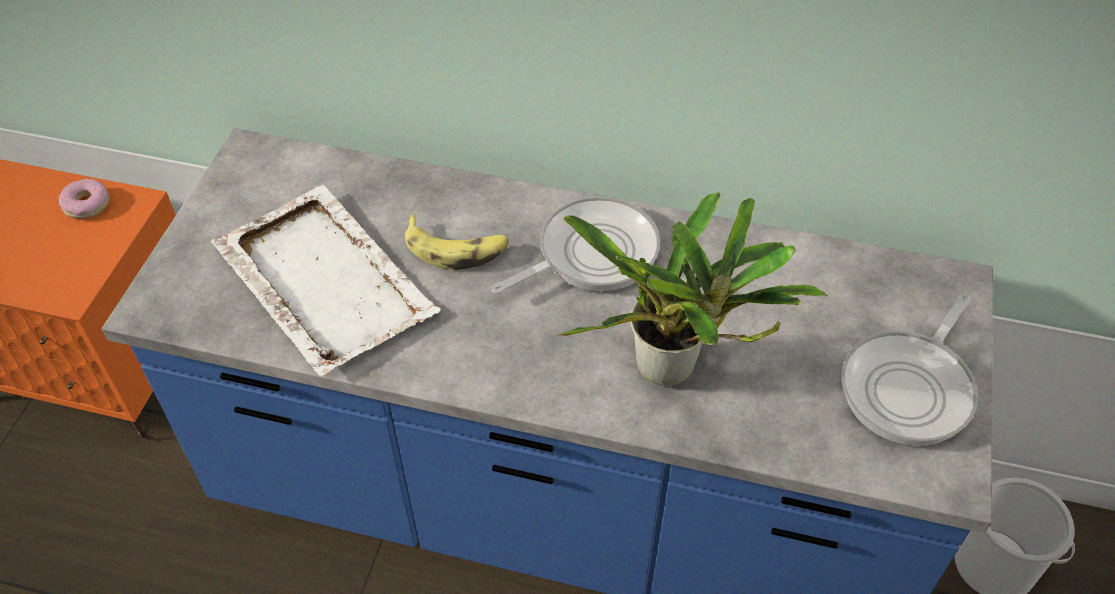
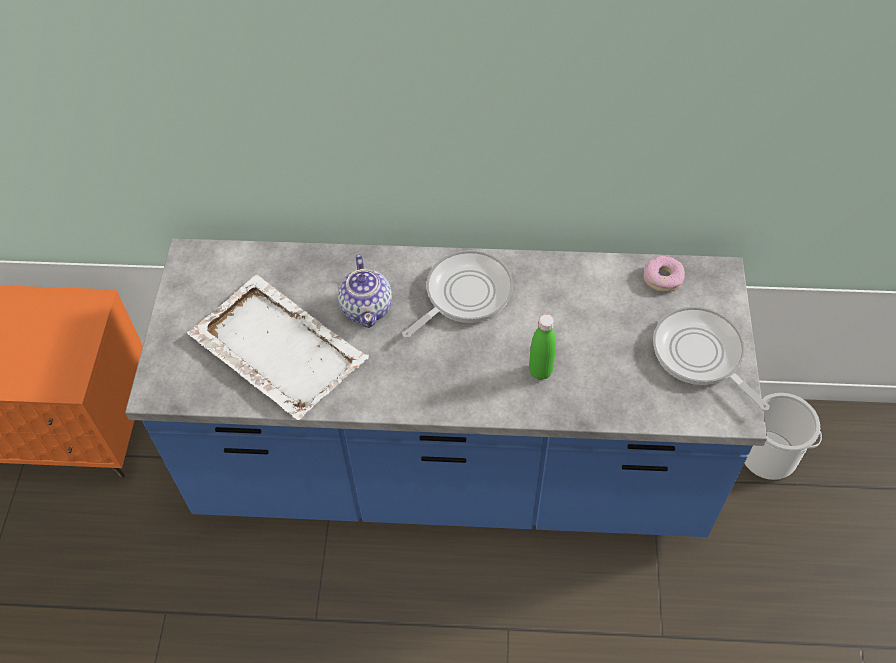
camera: 10 degrees left, 5 degrees up
donut [59,179,109,219] -> donut moved to [643,256,685,292]
banana [405,215,509,270] -> teapot [338,255,392,328]
potted plant [558,192,827,386] -> green bottle [529,314,556,380]
frying pan [842,293,978,446] -> frying pan turned 120 degrees clockwise [653,307,769,411]

